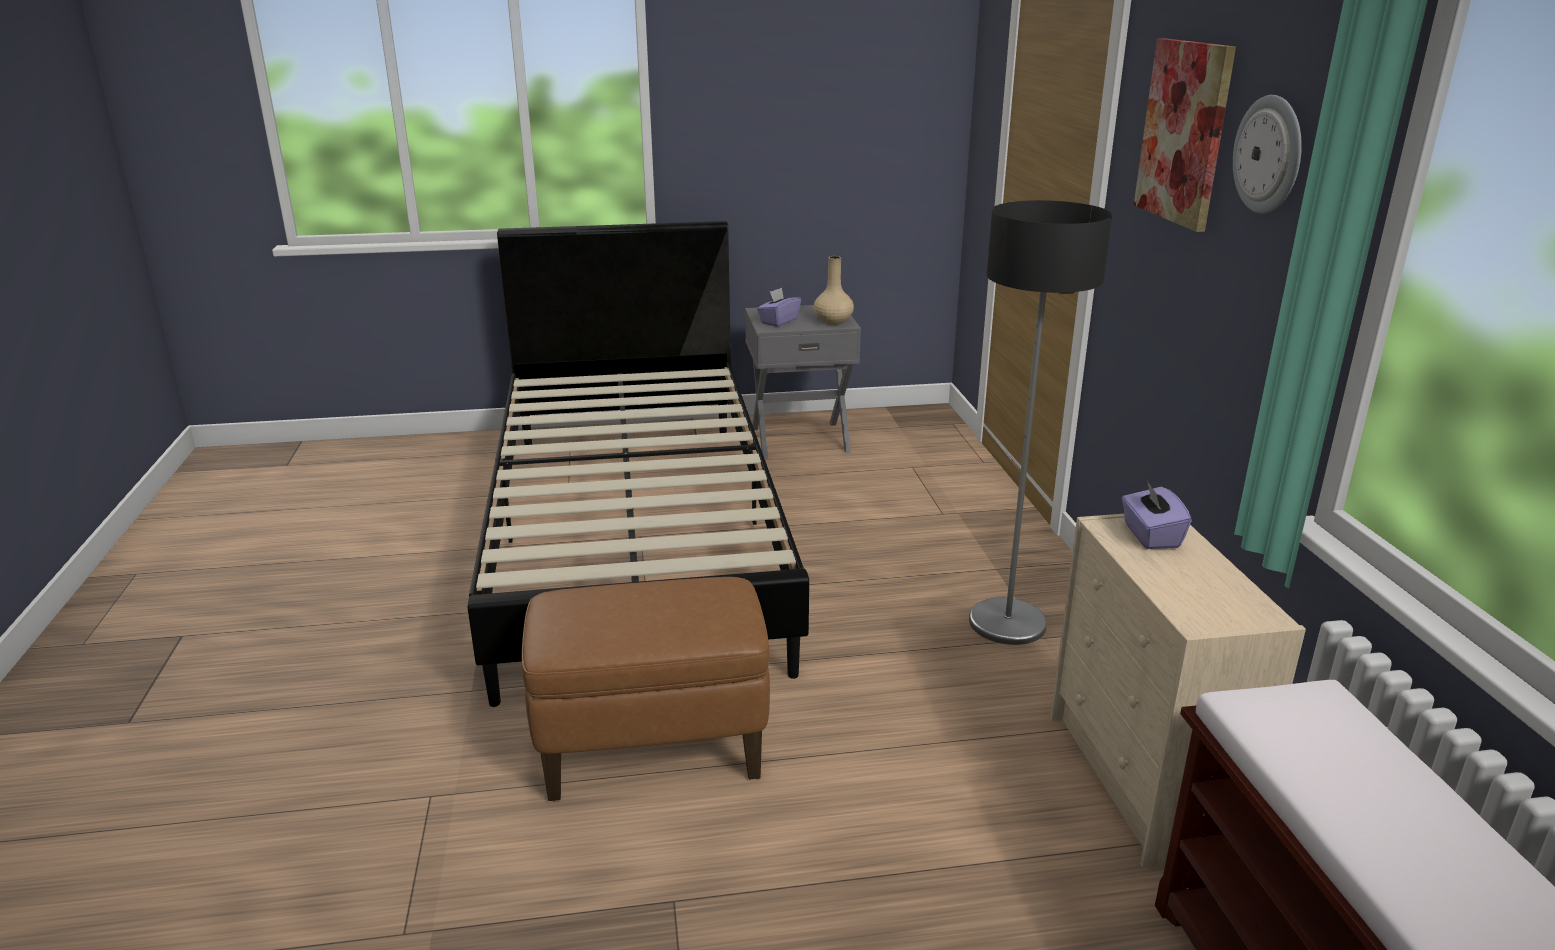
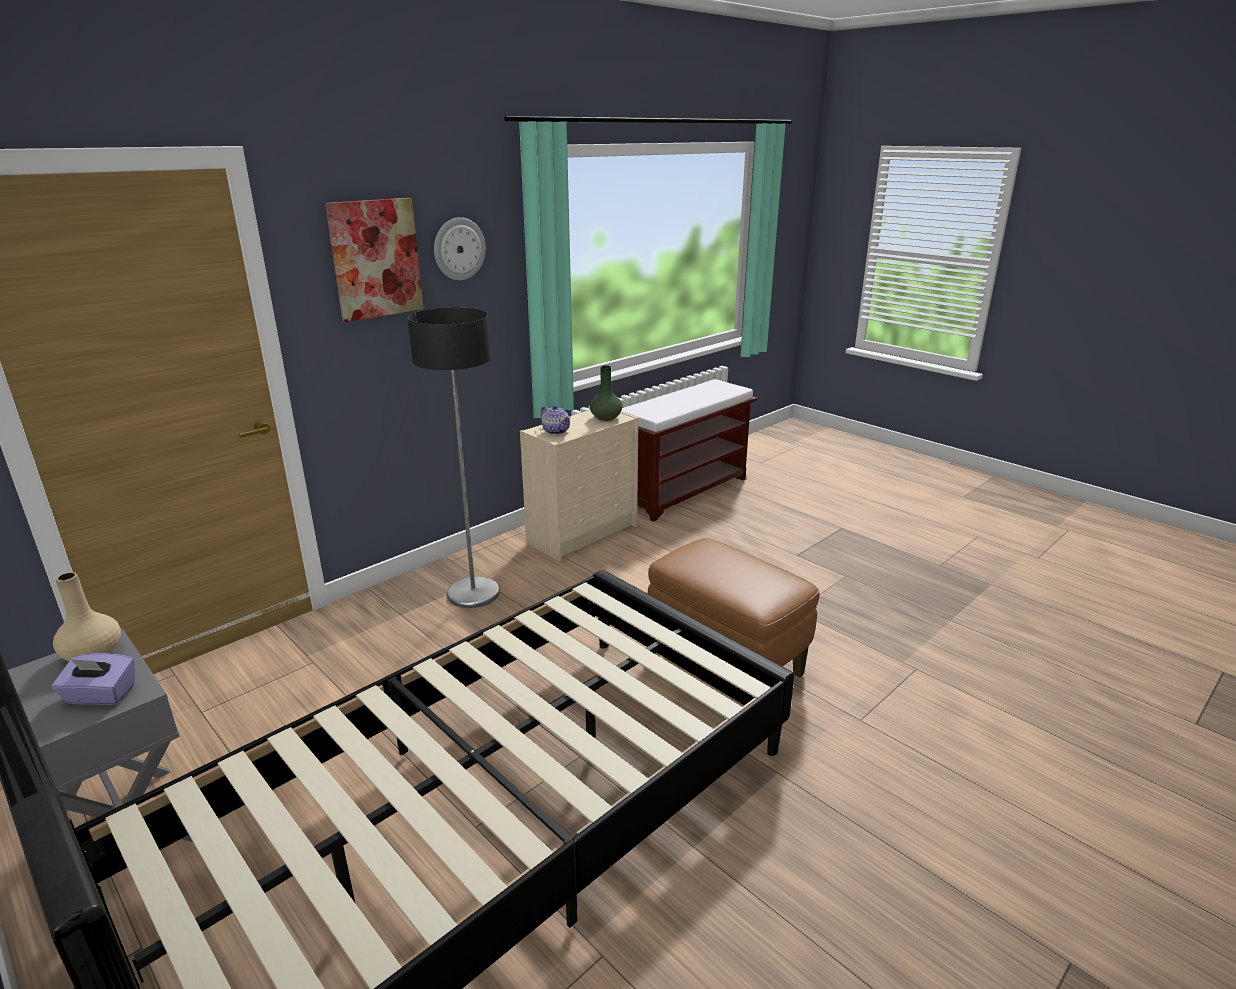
camera: 125 degrees left, 0 degrees up
purple tissue box [1122,481,1192,549] -> teapot [541,405,571,435]
none -> green vase [590,365,622,421]

